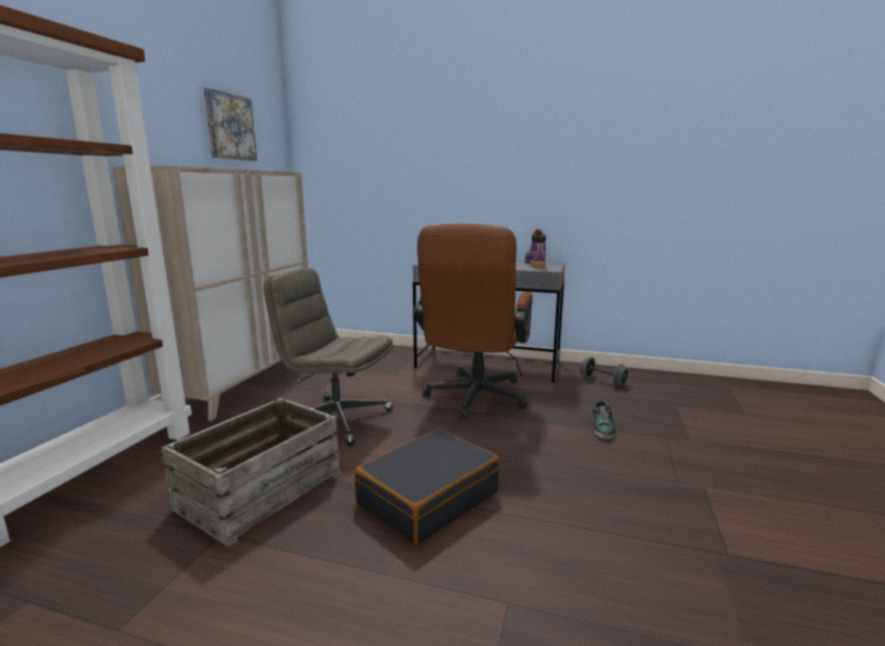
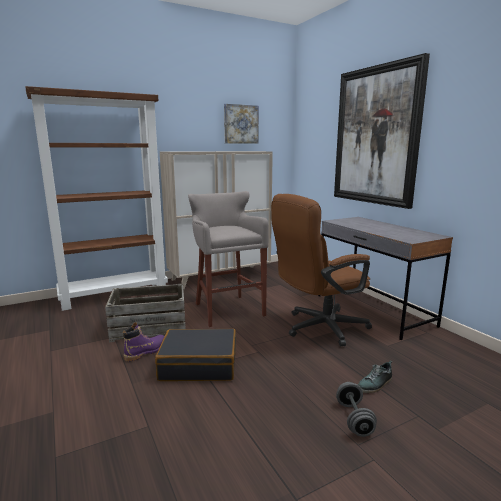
camera: 45 degrees right, 0 degrees up
grey office chair [263,268,393,445] -> grey stool [188,191,268,327]
purple boot [524,229,546,268] -> purple boot moved to [123,322,164,361]
grey dumbbell [580,357,629,386] -> grey dumbbell moved to [336,382,377,437]
none -> picture [334,53,430,209]

